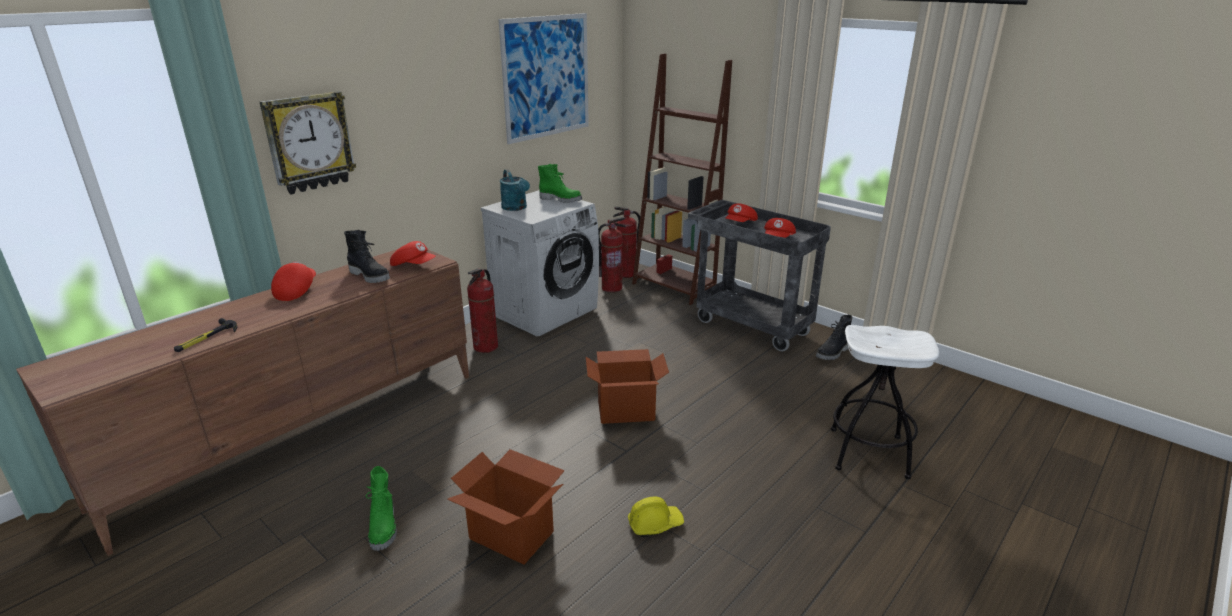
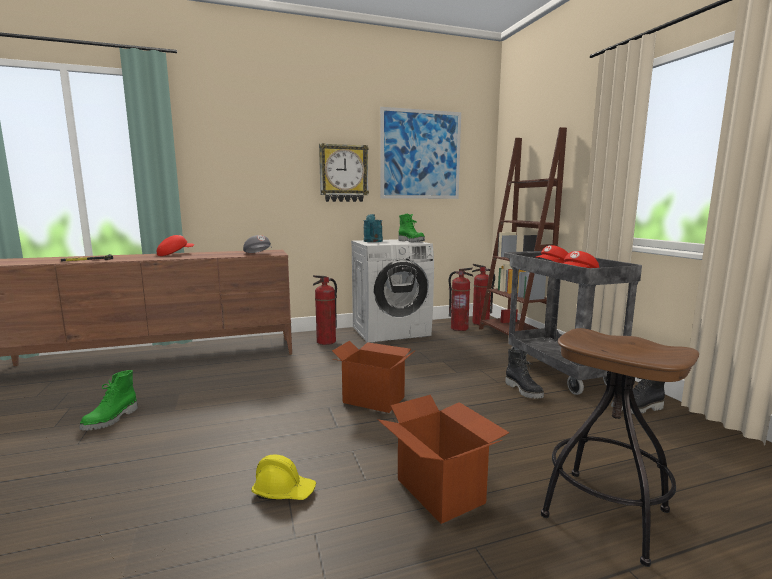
camera: 30 degrees right, 15 degrees down
wall clock [260,91,356,194] -> wall clock moved to [319,143,369,202]
black boot [344,230,390,283] -> black boot moved to [505,349,544,399]
red cap [390,241,436,266] -> grey cap [243,235,271,253]
cardboard box [447,449,565,565] -> cardboard box moved to [378,395,509,524]
white stool [831,325,939,479] -> brown stool [541,328,699,567]

